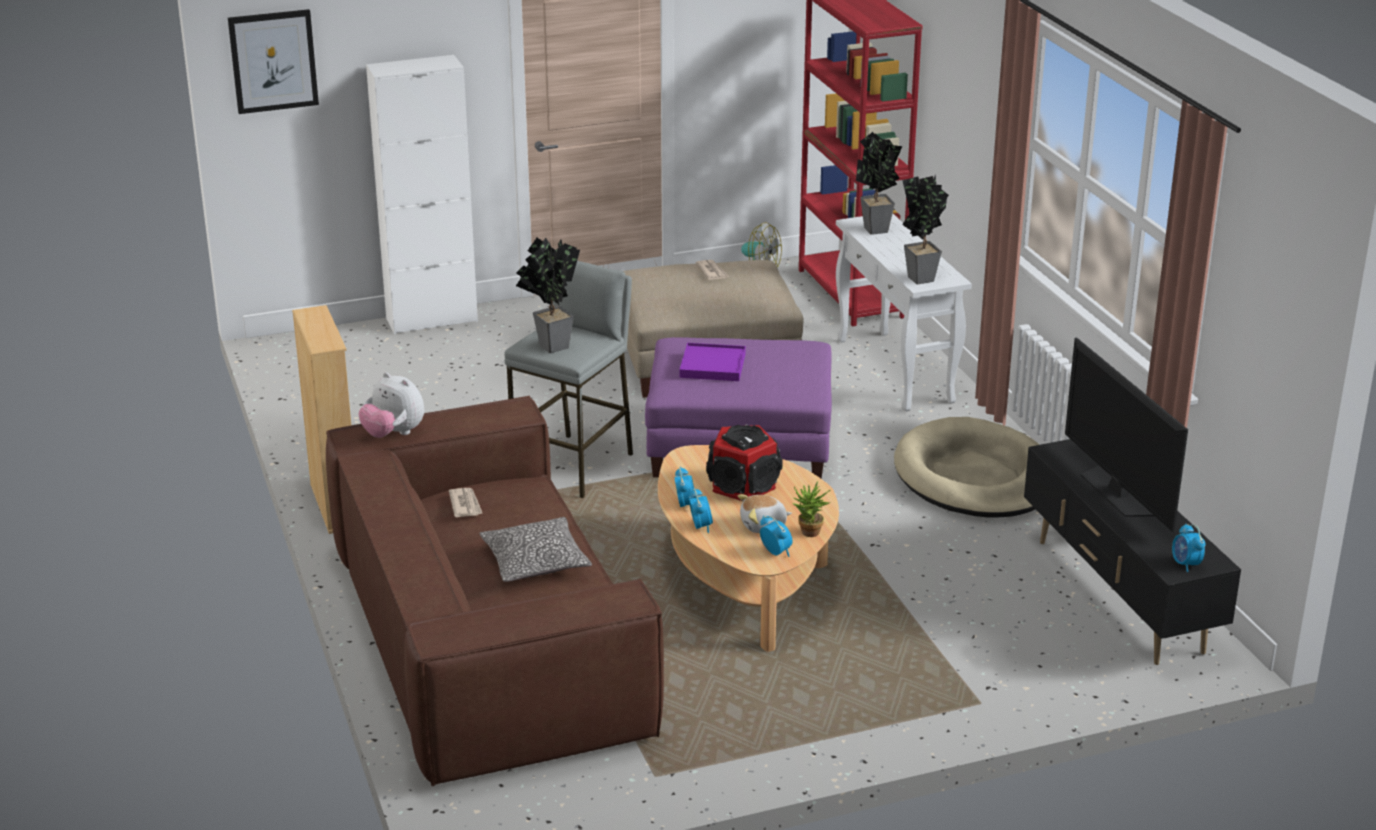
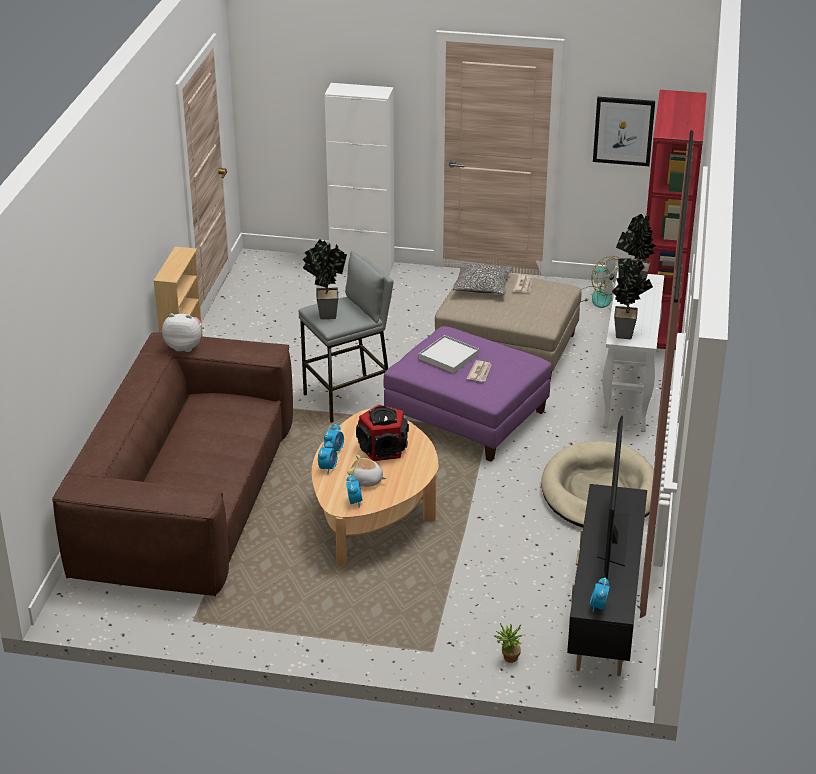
camera: 30 degrees right, 5 degrees up
picture [228,9,319,114] -> picture moved to [593,97,655,166]
plush toy [359,372,424,438] -> plush toy turned 120 degrees clockwise [162,314,202,352]
newspaper [449,488,483,517] -> newspaper moved to [467,360,491,382]
pillow [479,517,592,582] -> pillow moved to [452,262,512,295]
purple tray [680,343,746,381] -> white tray [419,335,479,373]
potted plant [793,481,831,537] -> potted plant moved to [493,623,525,663]

